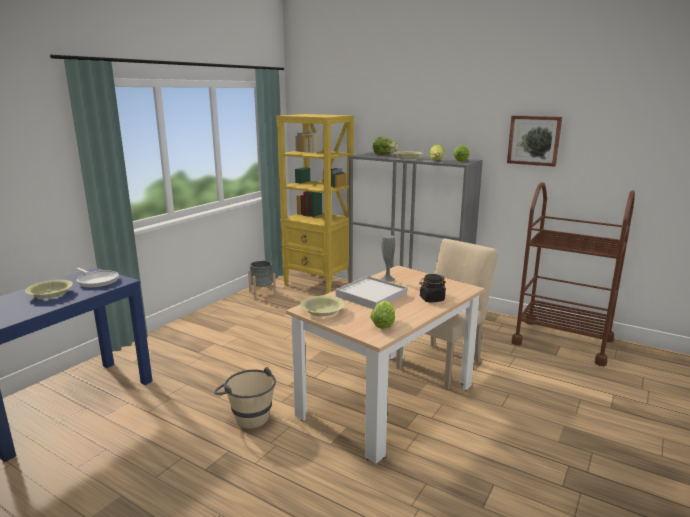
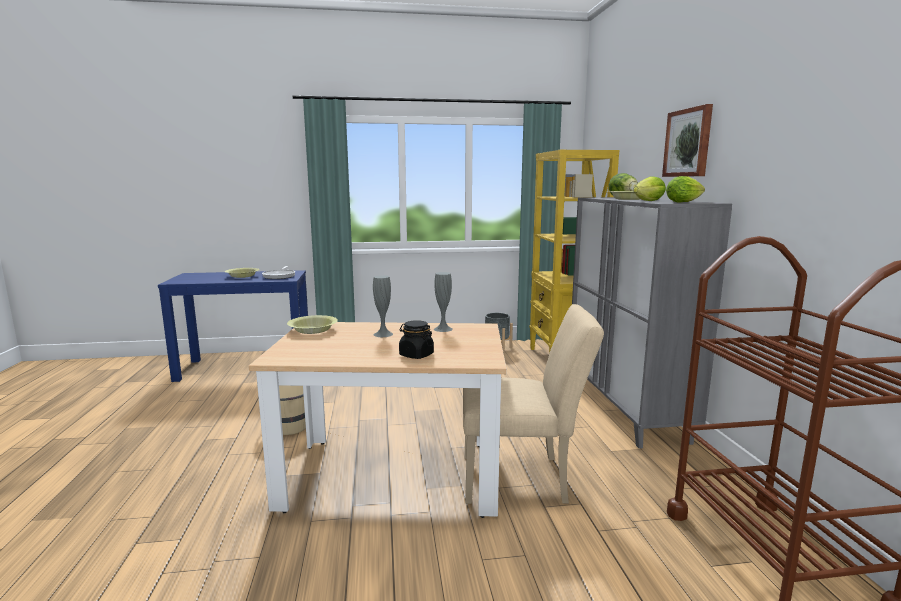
camera: 50 degrees right, 5 degrees down
white tray [336,276,407,309] -> grey vase [373,275,393,337]
lettuce [370,301,395,329] -> none
picture [507,116,562,167] -> picture moved to [662,104,713,177]

